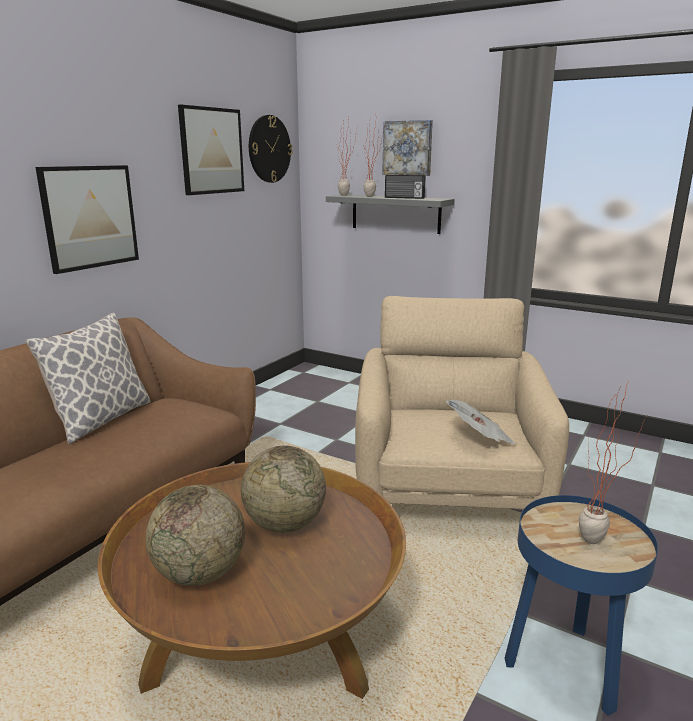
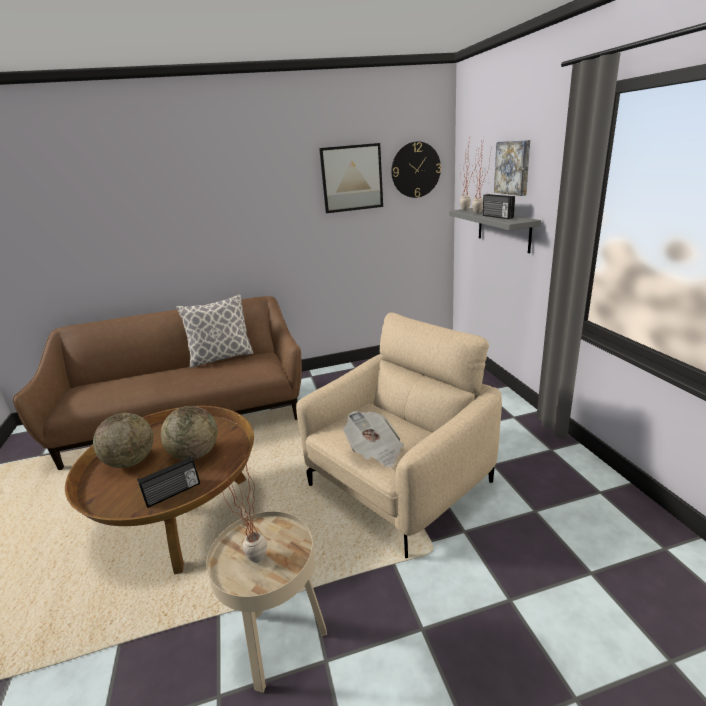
camera: 45 degrees right, 5 degrees up
picture [36,165,139,274] -> none
blue side table [505,495,658,716] -> beige side table [206,511,327,693]
none -> radio [137,456,200,508]

